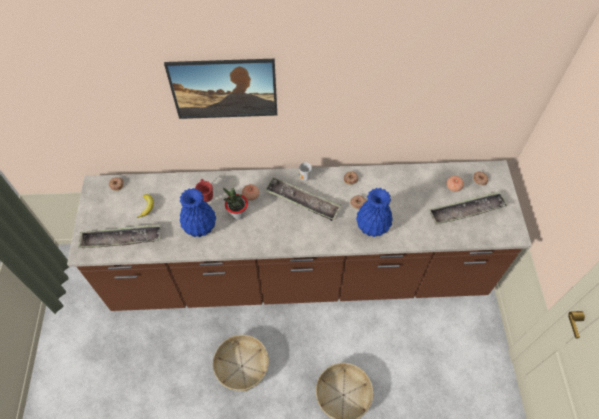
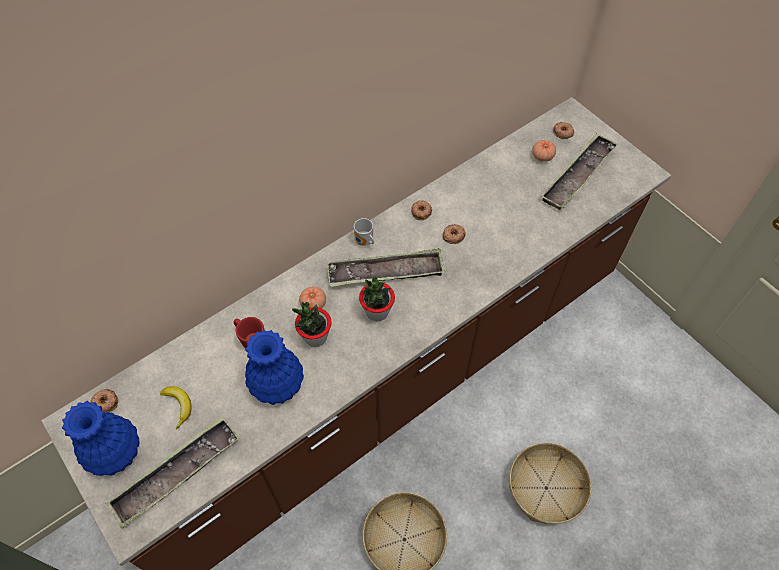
camera: 35 degrees left, 0 degrees up
picture [164,59,277,119] -> none
blue vase [356,188,393,237] -> blue vase moved to [62,401,139,476]
none -> potted plant [359,276,395,321]

